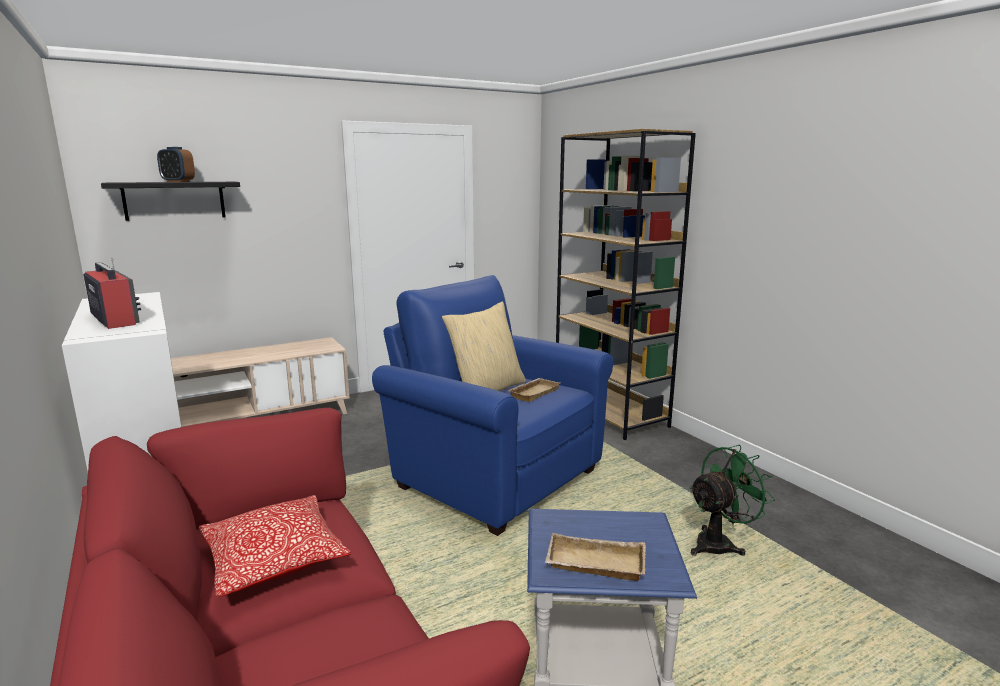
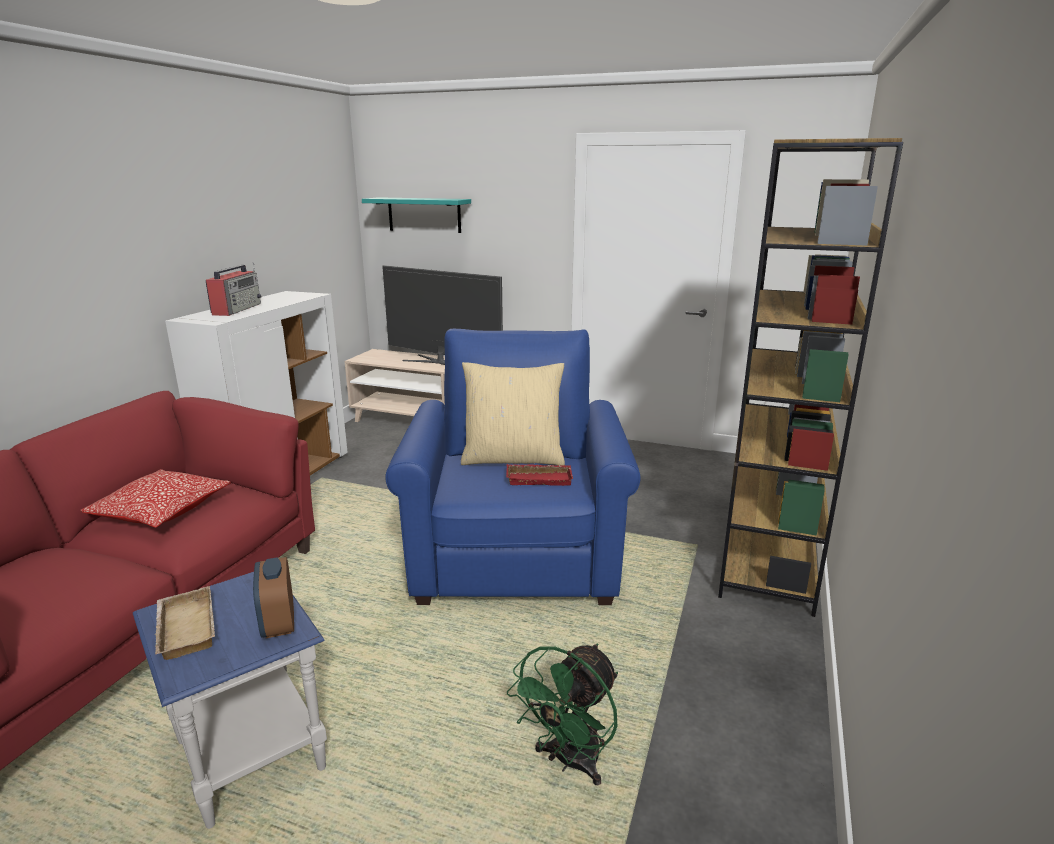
camera: 50 degrees right, 5 degrees up
black shelf [101,182,240,221] -> turquoise shelf [362,197,471,233]
alarm clock [157,147,195,182] -> alarm clock moved to [253,557,294,638]
beige tray [507,378,560,402] -> red tray [506,464,573,486]
green fan [689,445,775,556] -> green fan turned 105 degrees clockwise [507,644,618,785]
none -> television [382,265,503,365]

